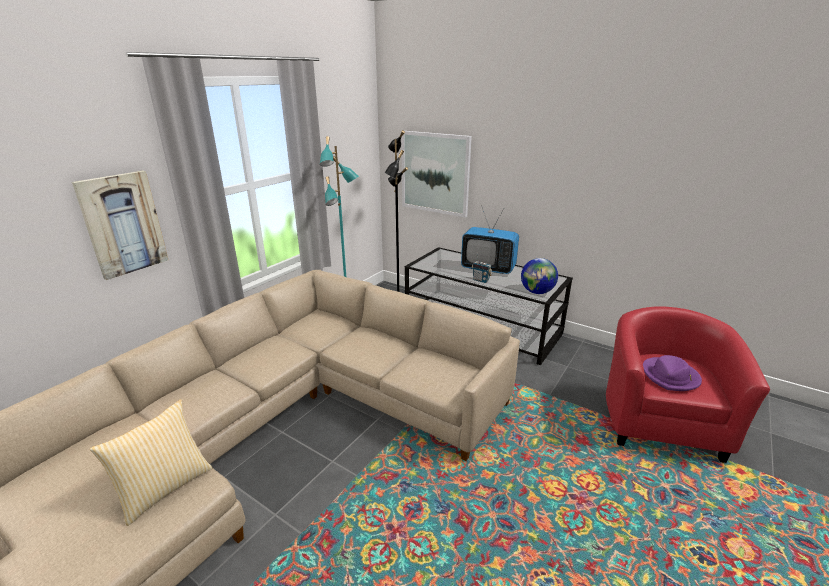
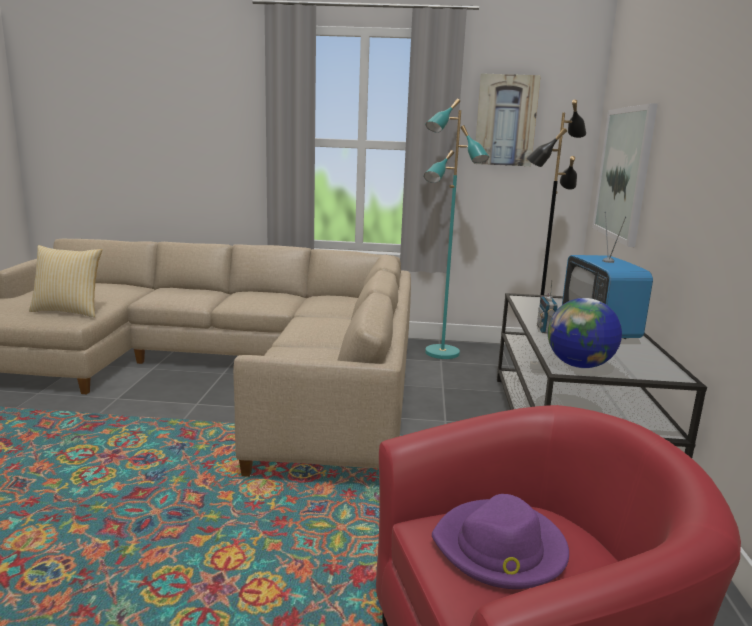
camera: 60 degrees right, 10 degrees down
picture [72,171,168,280] -> picture moved to [474,73,541,166]

